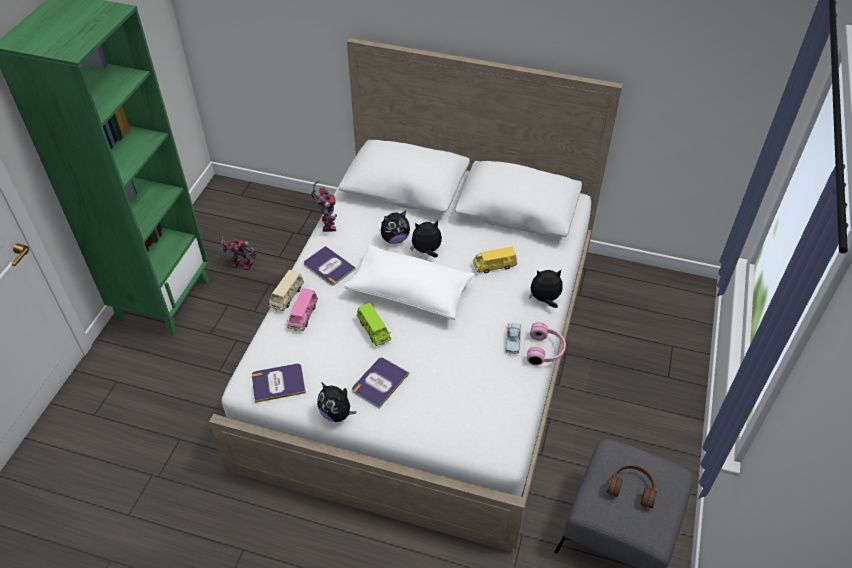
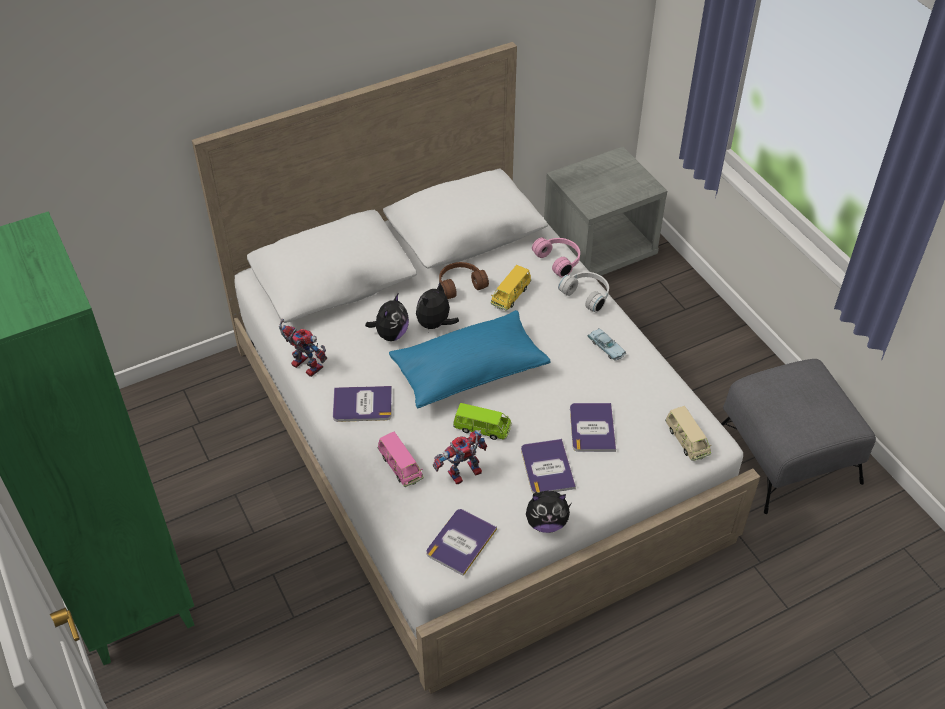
camera: 45 degrees left, 0 degrees up
toy robot [221,236,257,271] -> toy robot moved to [433,430,487,484]
beige toy car [268,270,304,311] -> beige toy car moved to [665,406,711,461]
white pillow [344,245,475,320] -> blue pillow [389,310,551,408]
pink headphones [527,322,566,366] -> pink headphones moved to [532,237,580,278]
plush toy [529,270,563,308] -> white headphones [558,272,609,313]
brown headphones [606,464,657,508] -> brown headphones moved to [439,262,489,299]
none -> grey nightstand [544,147,667,276]
none -> book [570,403,616,452]

